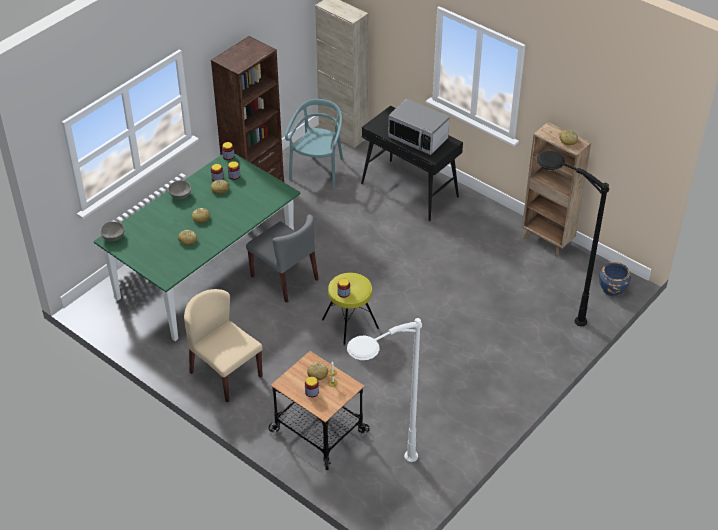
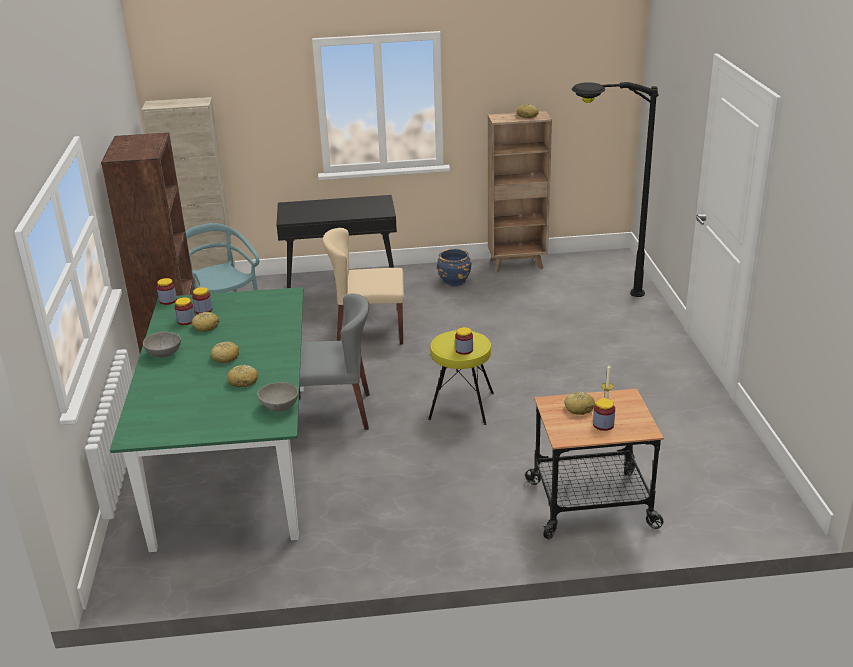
camera: 45 degrees left, 15 degrees down
grey bowl [101,222,125,241] -> grey bowl moved to [257,382,299,412]
beige chair [184,289,263,403] -> beige chair moved to [323,228,404,345]
white floor lamp [347,318,422,462] -> none
microwave [388,99,450,155] -> none
blue planter [599,262,631,296] -> blue planter moved to [437,249,471,286]

